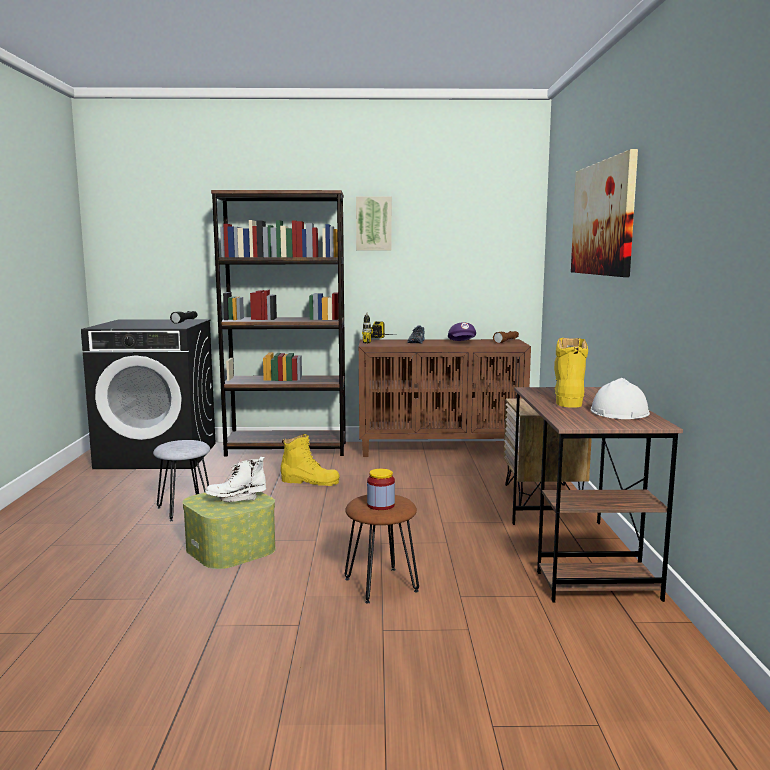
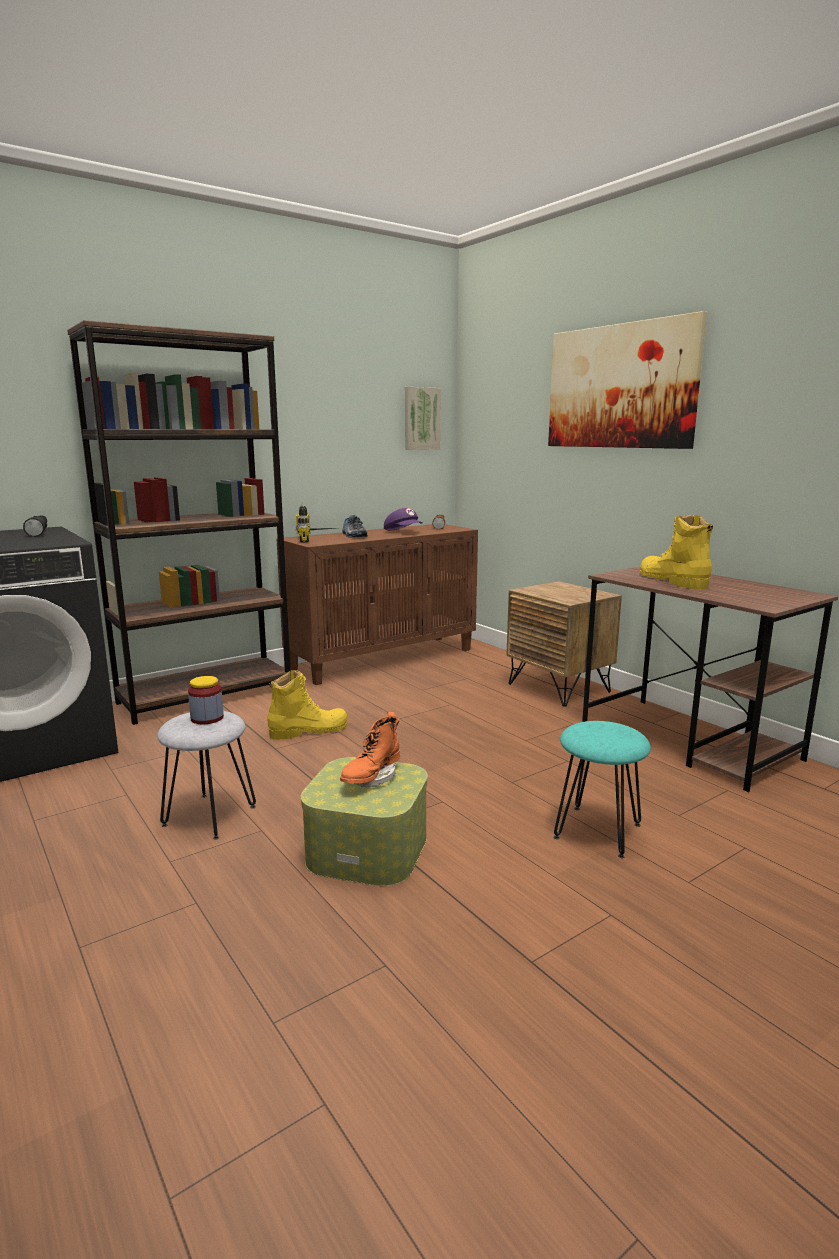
camera: 35 degrees left, 5 degrees up
white boot [205,457,266,502] -> orange boot [340,712,400,787]
brown stool [345,495,419,603] -> turquoise stool [554,721,651,858]
picture [356,197,392,250] -> picture moved to [405,387,441,450]
jar [367,469,395,510] -> jar moved to [188,676,224,724]
white hard hat [591,378,650,419] -> none

